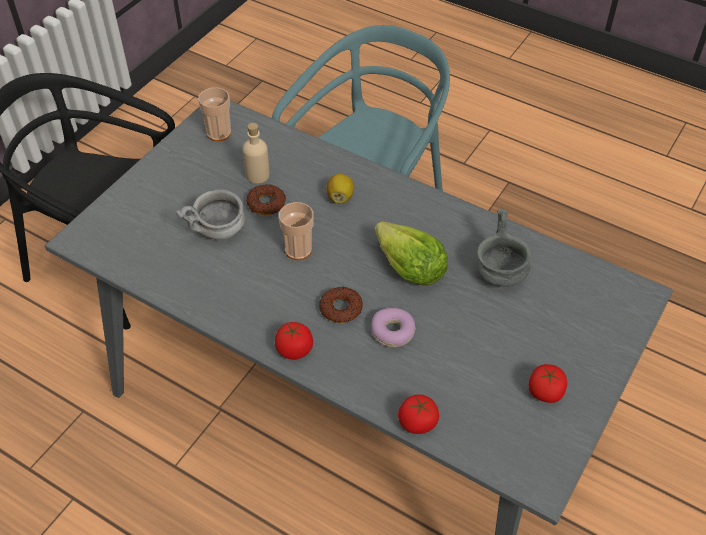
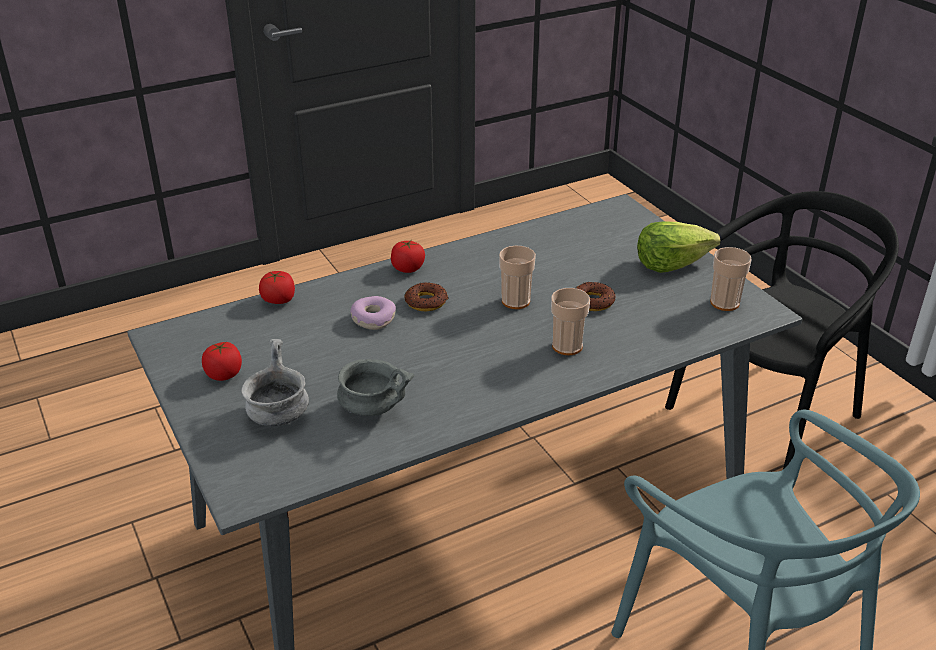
camera: 120 degrees right, 15 degrees down
grey bowl [176,189,245,240] -> grey bowl moved to [241,339,309,426]
beige bottle [243,123,270,184] -> none
lemon [326,174,354,203] -> cup [551,288,590,355]
lettuce [375,221,448,286] -> lettuce moved to [637,221,721,273]

